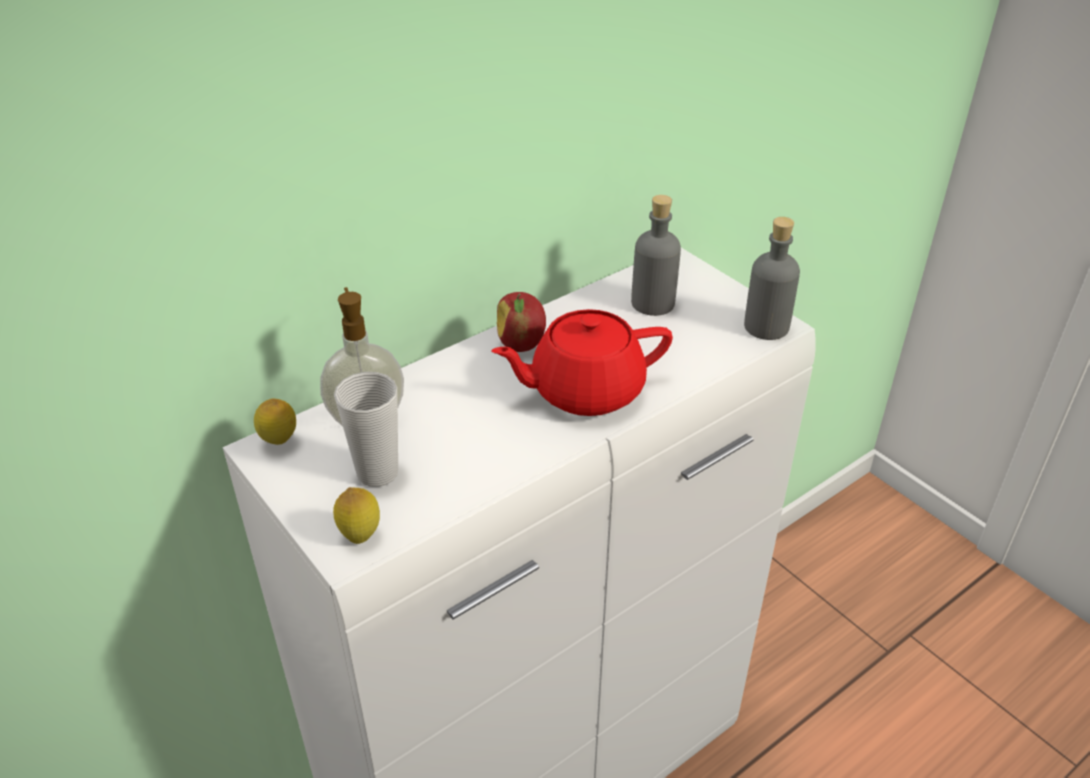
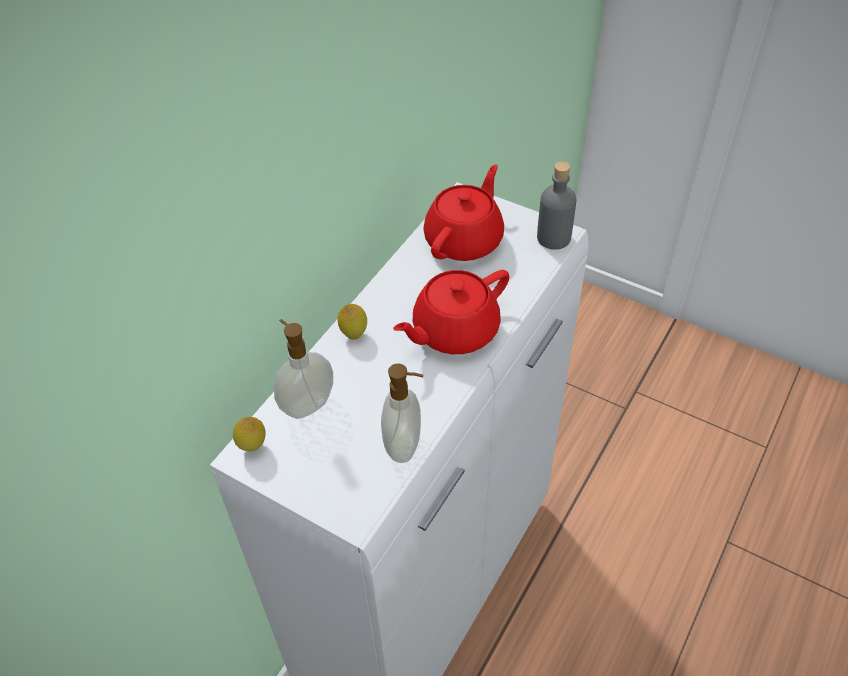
camera: 20 degrees left, 10 degrees up
lemon [333,487,380,544] -> lemon moved to [337,304,367,340]
cup [334,372,398,487] -> none
apple [497,292,546,352] -> none
grey bottle [631,195,681,316] -> red teapot [424,165,504,261]
none -> soap dispenser [381,363,423,463]

